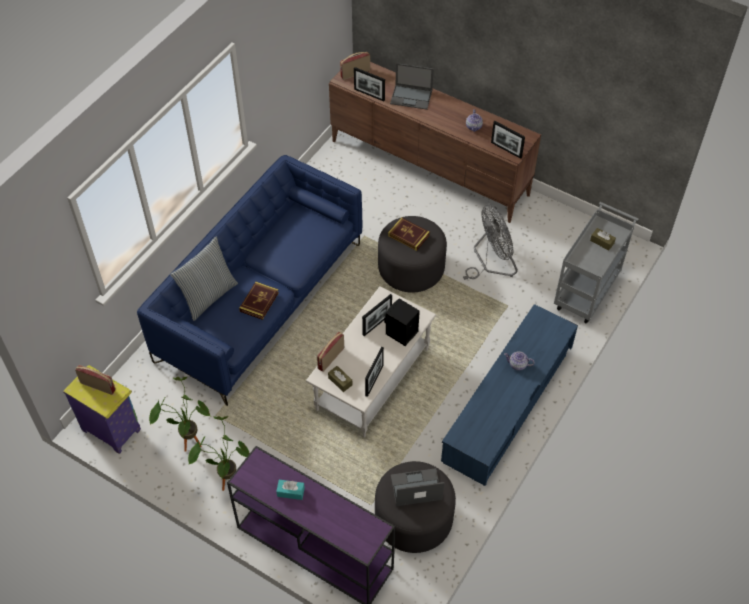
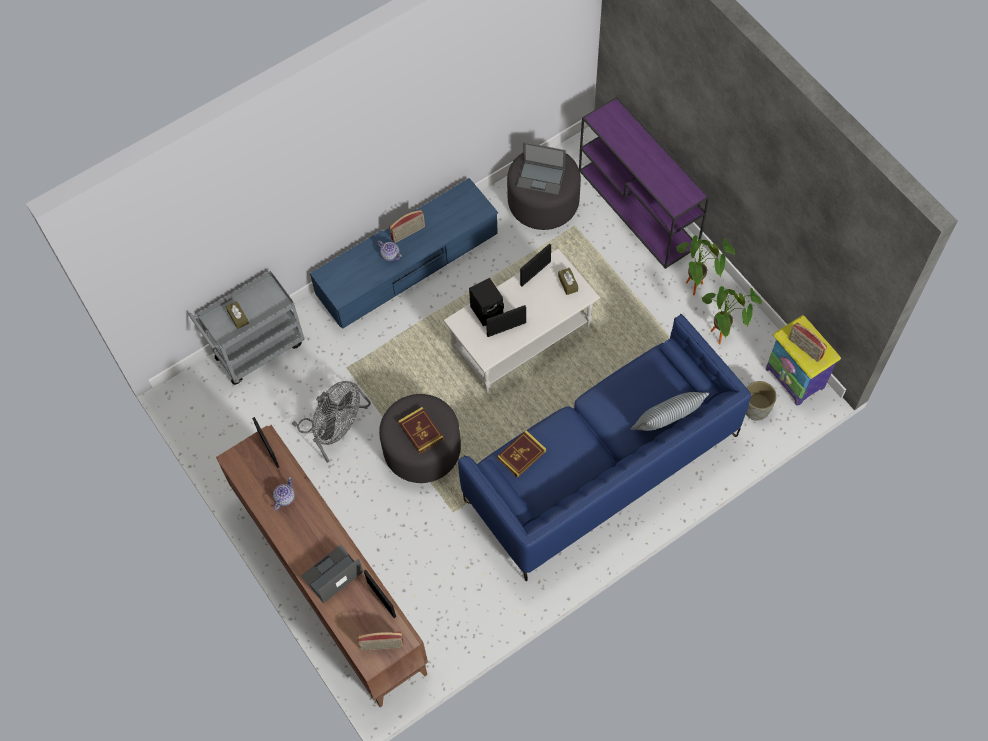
camera: 155 degrees left, 10 degrees up
book [239,282,279,320] -> book moved to [497,430,546,478]
turquoise tissue box [276,480,305,500] -> none
radio [317,332,344,372] -> radio moved to [389,210,425,243]
laptop [390,63,434,110] -> laptop turned 75 degrees counterclockwise [301,545,363,603]
grey fan [462,205,518,280] -> grey fan turned 150 degrees counterclockwise [292,381,371,463]
none -> grey planter [745,381,777,421]

